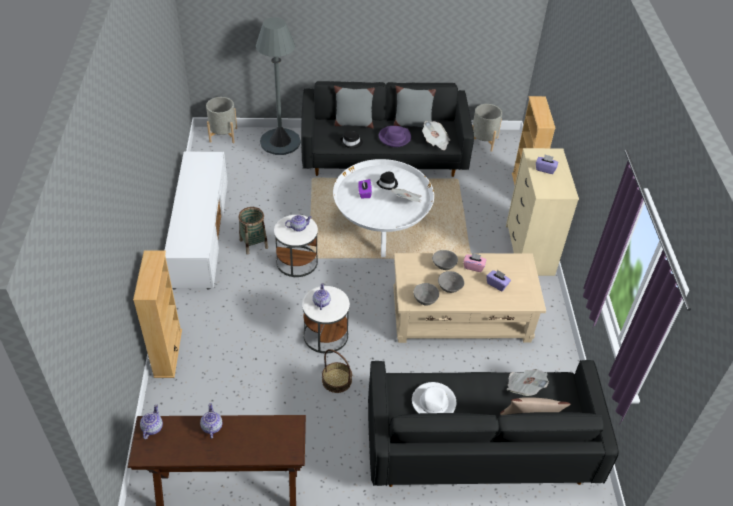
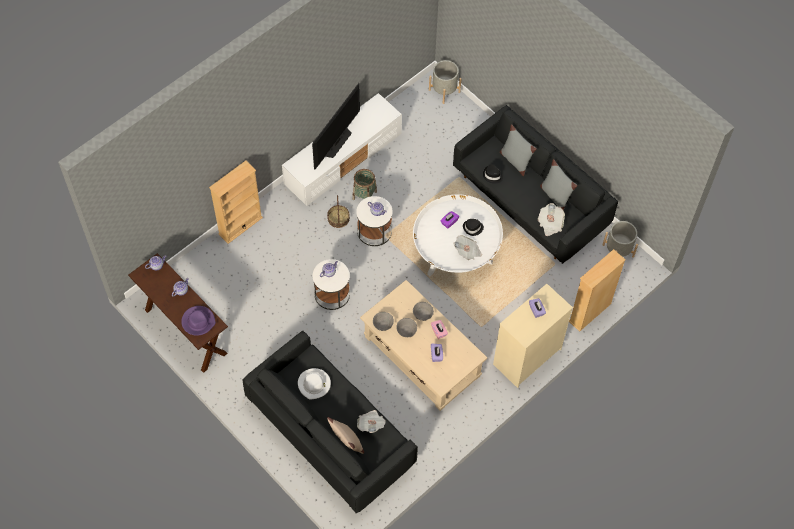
camera: 50 degrees right, 15 degrees up
grey floor lamp [256,17,301,155] -> none
basket [322,349,352,393] -> basket moved to [327,195,350,228]
purple hat [379,126,411,147] -> purple hat moved to [181,306,216,336]
none -> television [312,83,360,170]

